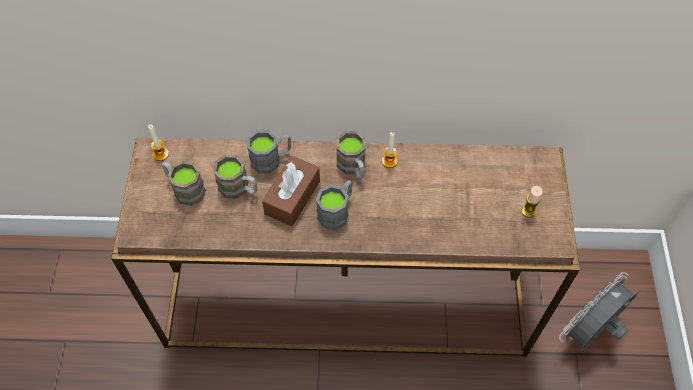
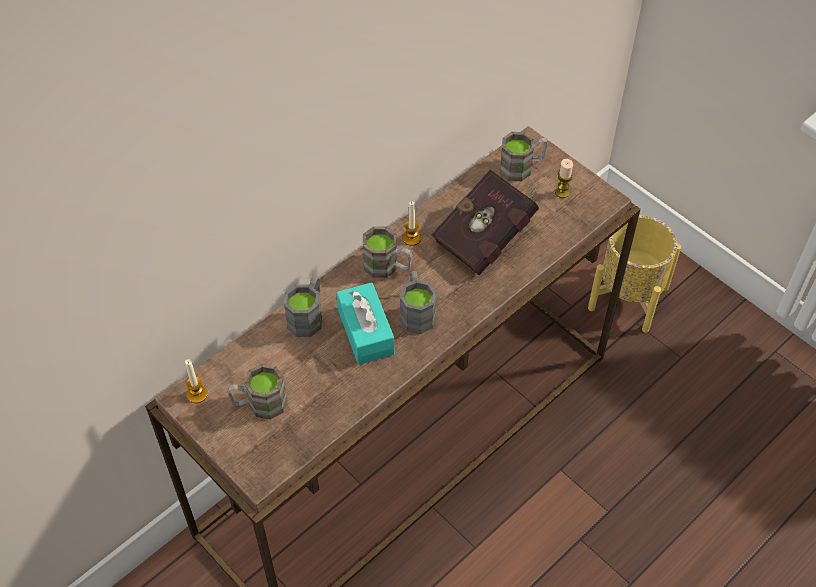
camera: 45 degrees left, 5 degrees down
brown mug [213,155,257,199] -> brown mug moved to [500,132,548,181]
brown tissue box [262,156,320,226] -> turquoise tissue box [336,282,394,365]
grey fan [559,272,639,351] -> yellow planter [588,215,681,333]
none -> red book [431,170,539,275]

